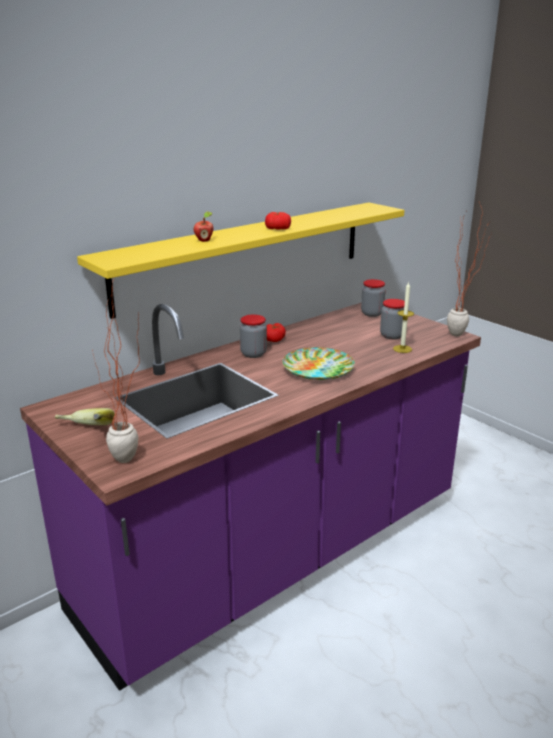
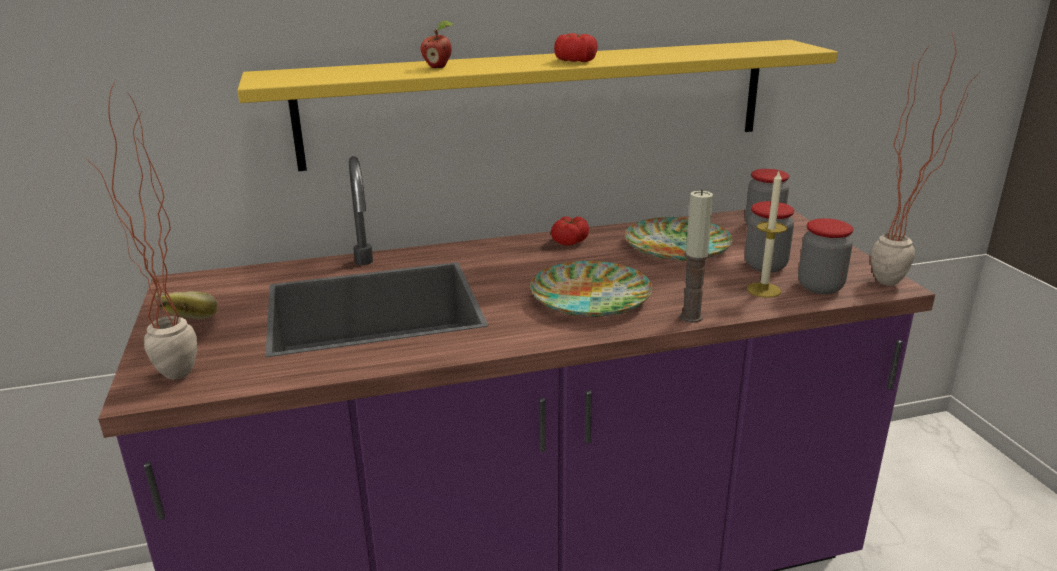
camera: 25 degrees right, 0 degrees up
jar [240,314,267,358] -> jar moved to [798,218,853,294]
none -> plate [625,217,733,261]
none -> candle [680,190,713,323]

